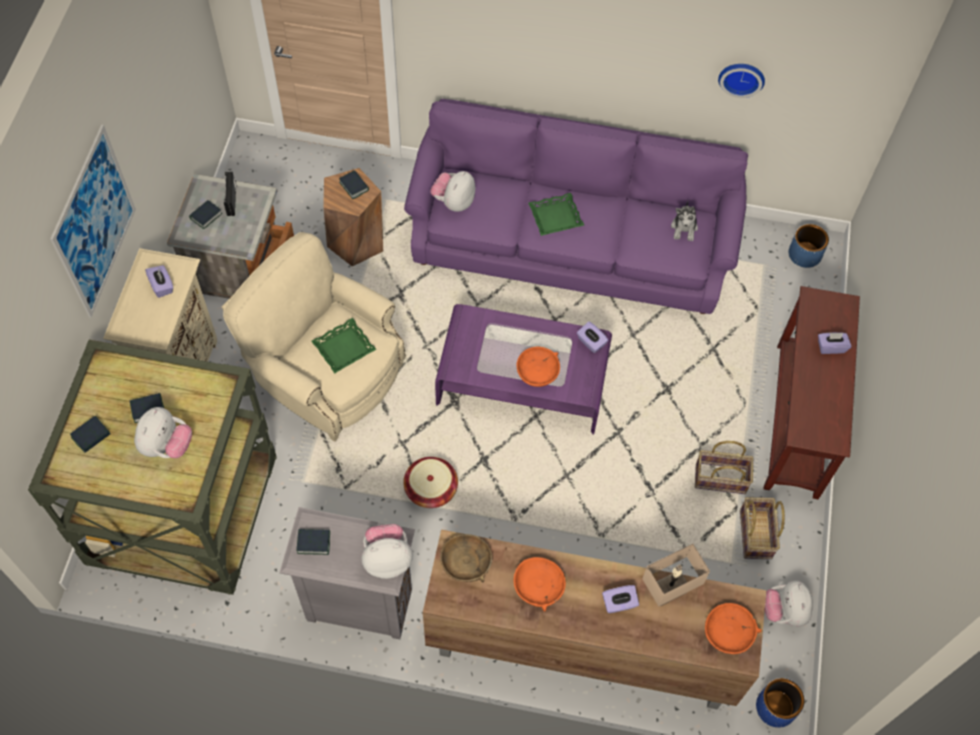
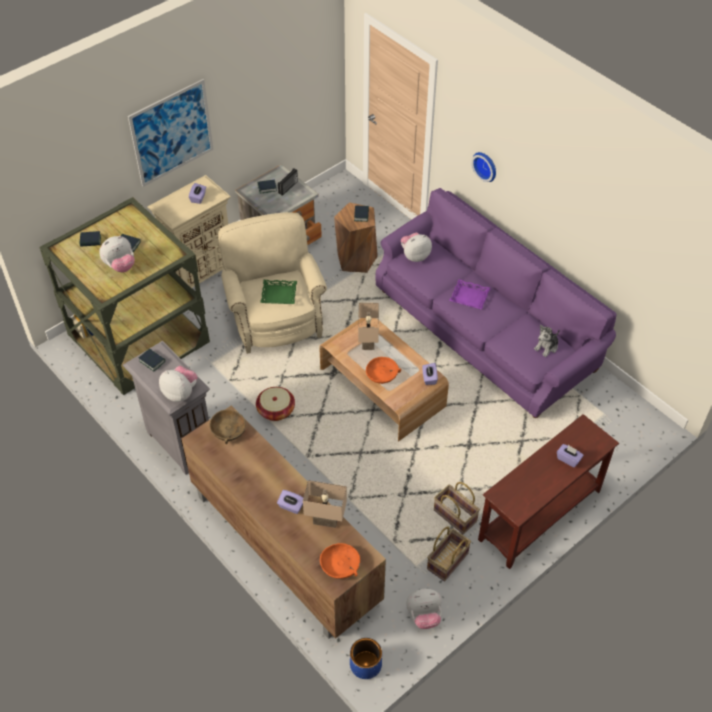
camera: 40 degrees right, 10 degrees down
purple coffee table [435,304,612,434] -> brown coffee table [319,318,449,441]
orange bowl [514,557,566,612] -> none
green tray [528,193,584,236] -> purple tray [449,279,491,310]
wall clock [718,64,765,98] -> wall clock moved to [472,152,496,182]
plush toy [765,580,813,626] -> plush toy turned 135 degrees counterclockwise [406,588,442,629]
blue planter [789,224,829,268] -> none
none -> beige table lamp [358,303,379,350]

